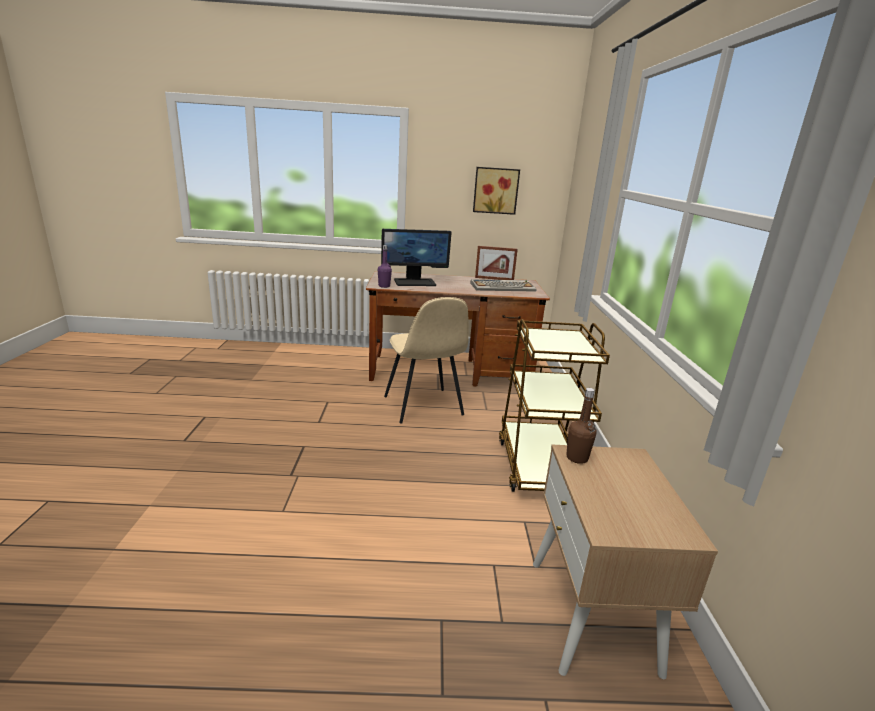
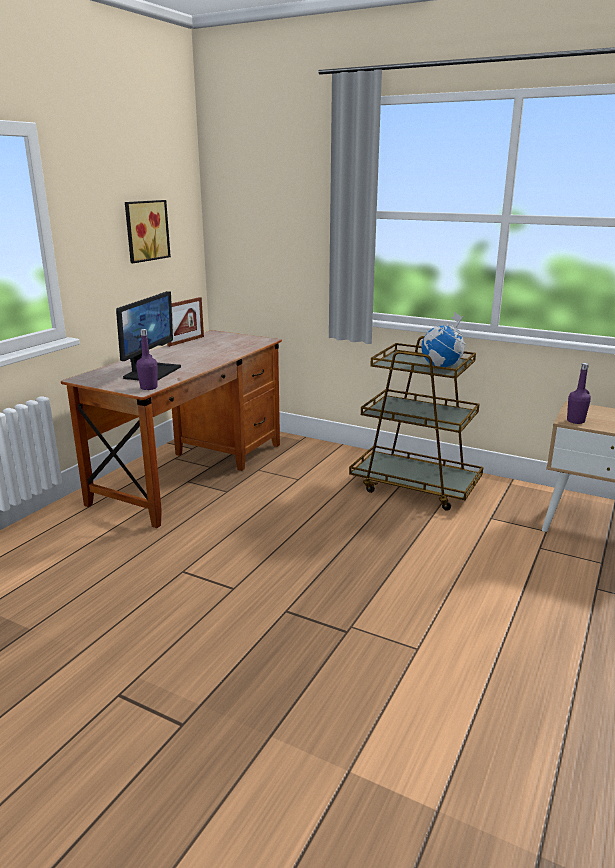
camera: 60 degrees left, 0 degrees up
beige chair [384,297,469,424] -> none
keyboard [470,279,537,292] -> none
brown bottle [566,388,597,464] -> purple bottle [567,363,591,424]
none -> globe [421,312,466,367]

